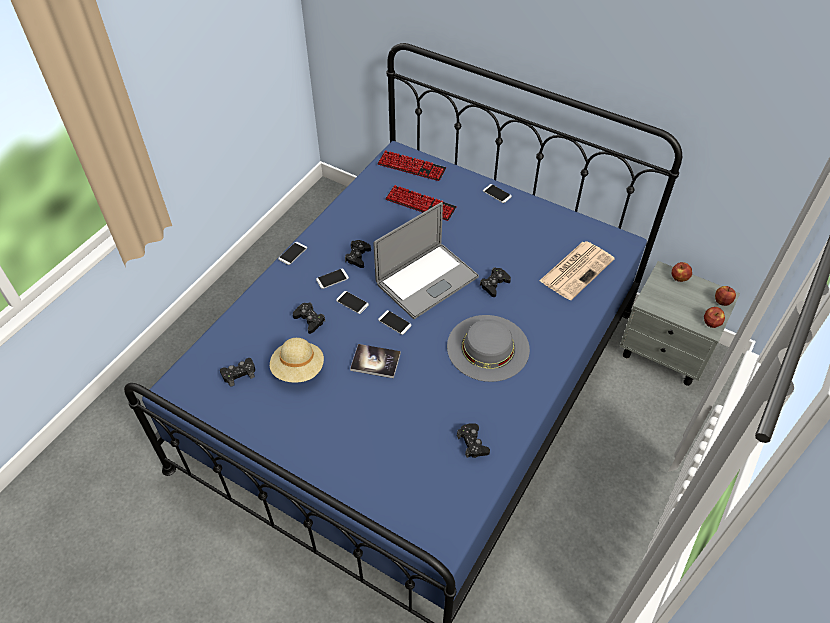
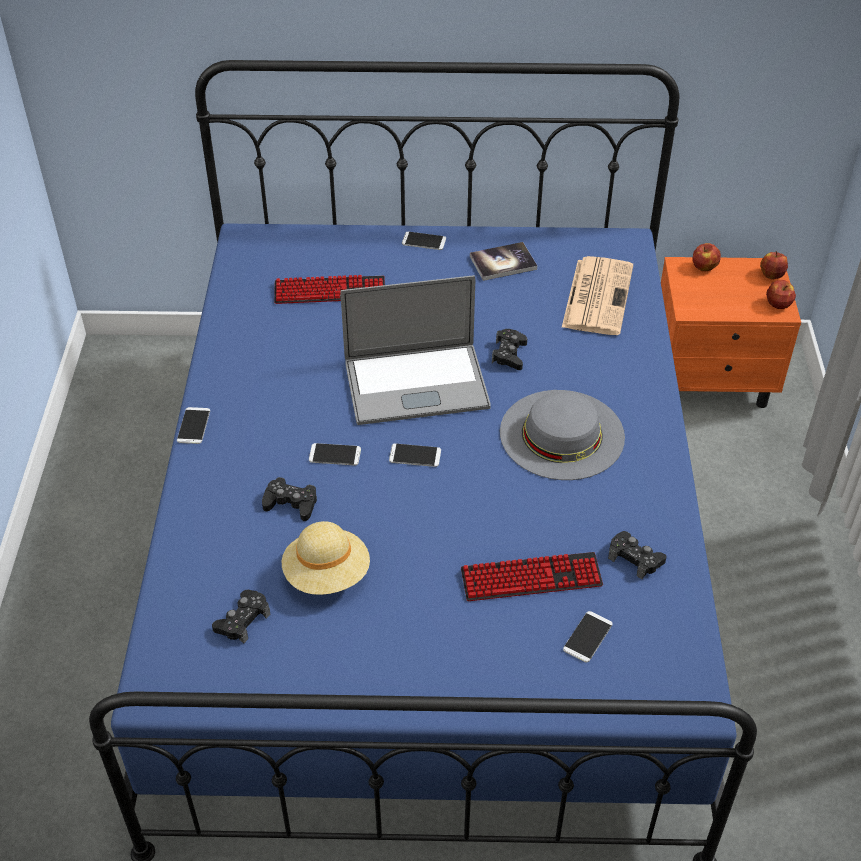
camera: 30 degrees left, 5 degrees down
phone [316,269,349,289] -> phone moved to [563,611,613,662]
black game controller [345,240,371,268] -> none
book [350,344,401,378] -> book moved to [470,242,537,281]
laptop [373,202,479,319] -> laptop turned 60 degrees clockwise [341,275,491,425]
keyboard [377,150,446,181] -> keyboard moved to [461,552,603,601]
grey nightstand [619,261,740,386] -> orange nightstand [661,257,801,408]

